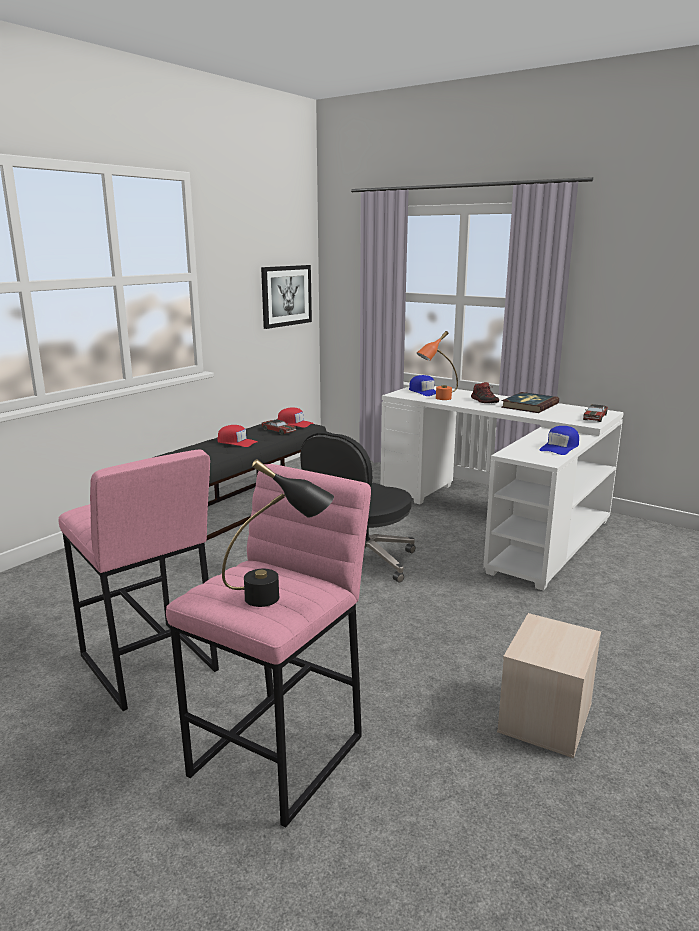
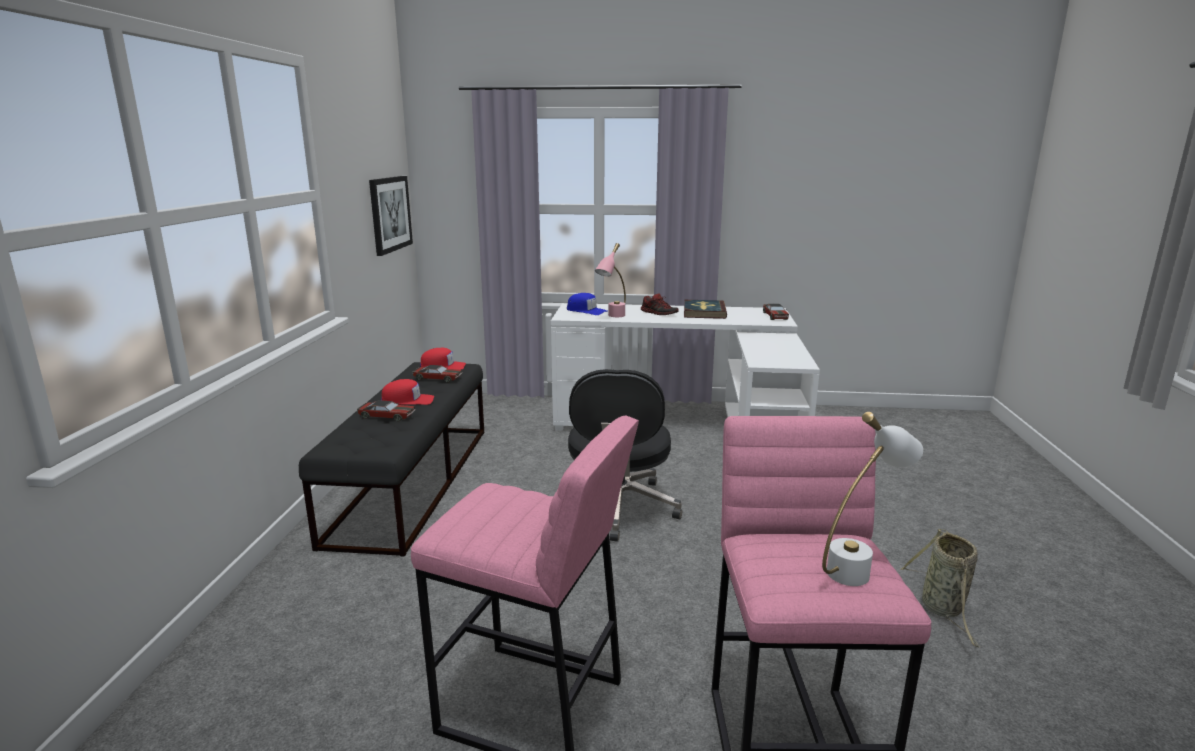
camera: 30 degrees left, 0 degrees up
black table lamp [222,459,334,607] -> white table lamp [822,412,923,586]
orange table lamp [417,331,458,400] -> pink table lamp [595,243,626,317]
beige storage box [497,613,601,758] -> basket [900,529,980,648]
blue cap [539,426,579,455] -> none
none -> toy car [357,401,416,422]

